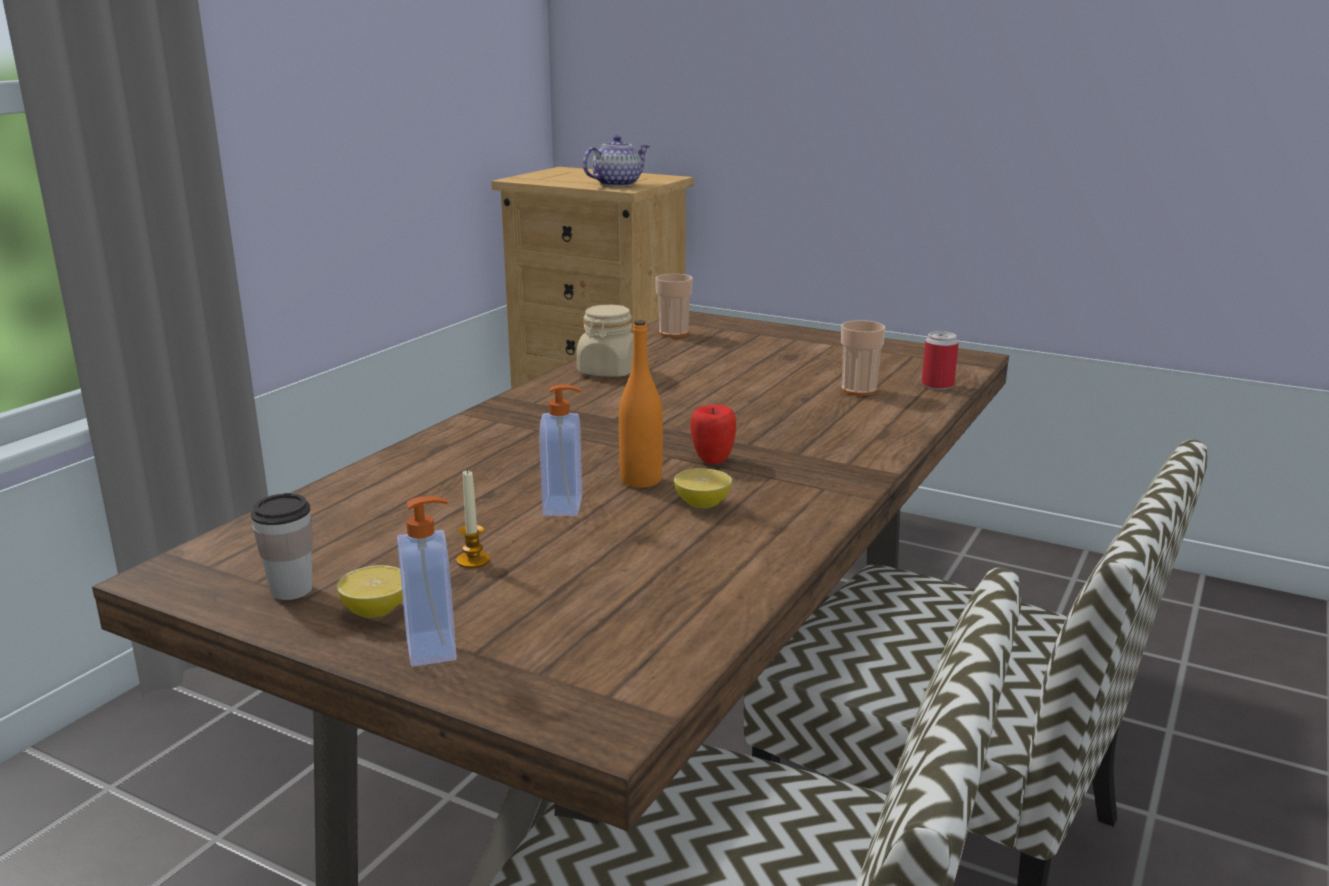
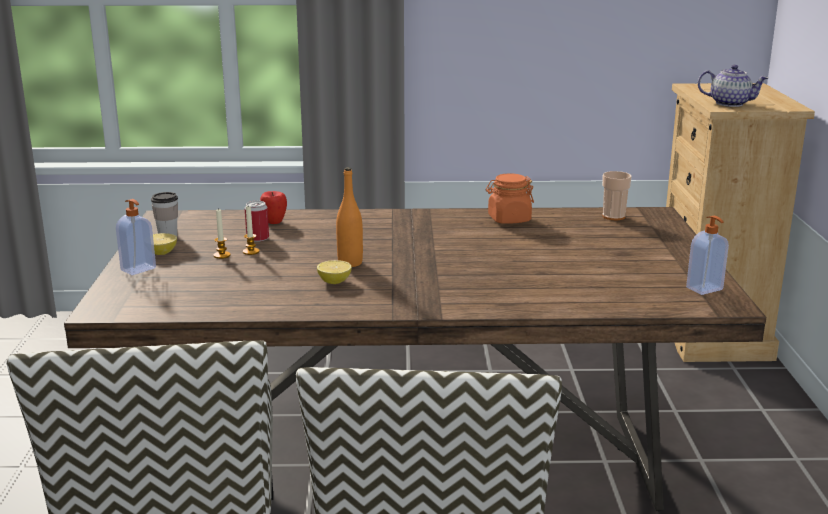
camera: 60 degrees right, 0 degrees up
soap dispenser [539,384,582,516] -> soap dispenser moved to [686,216,729,295]
beige jar [577,305,633,377] -> orange jar [486,173,534,224]
apple [690,404,736,464] -> apple moved to [260,191,287,224]
cup [841,320,886,396] -> none
can [922,331,959,390] -> can moved to [245,201,269,242]
none -> candle [243,206,260,255]

